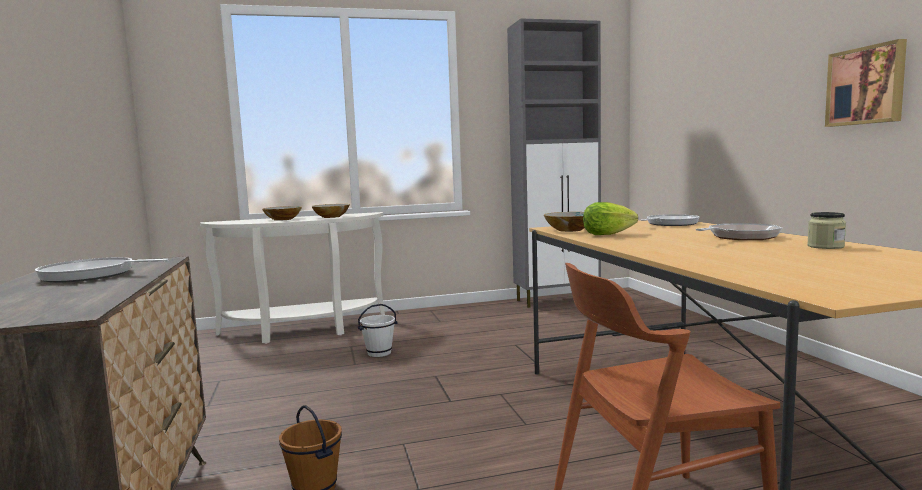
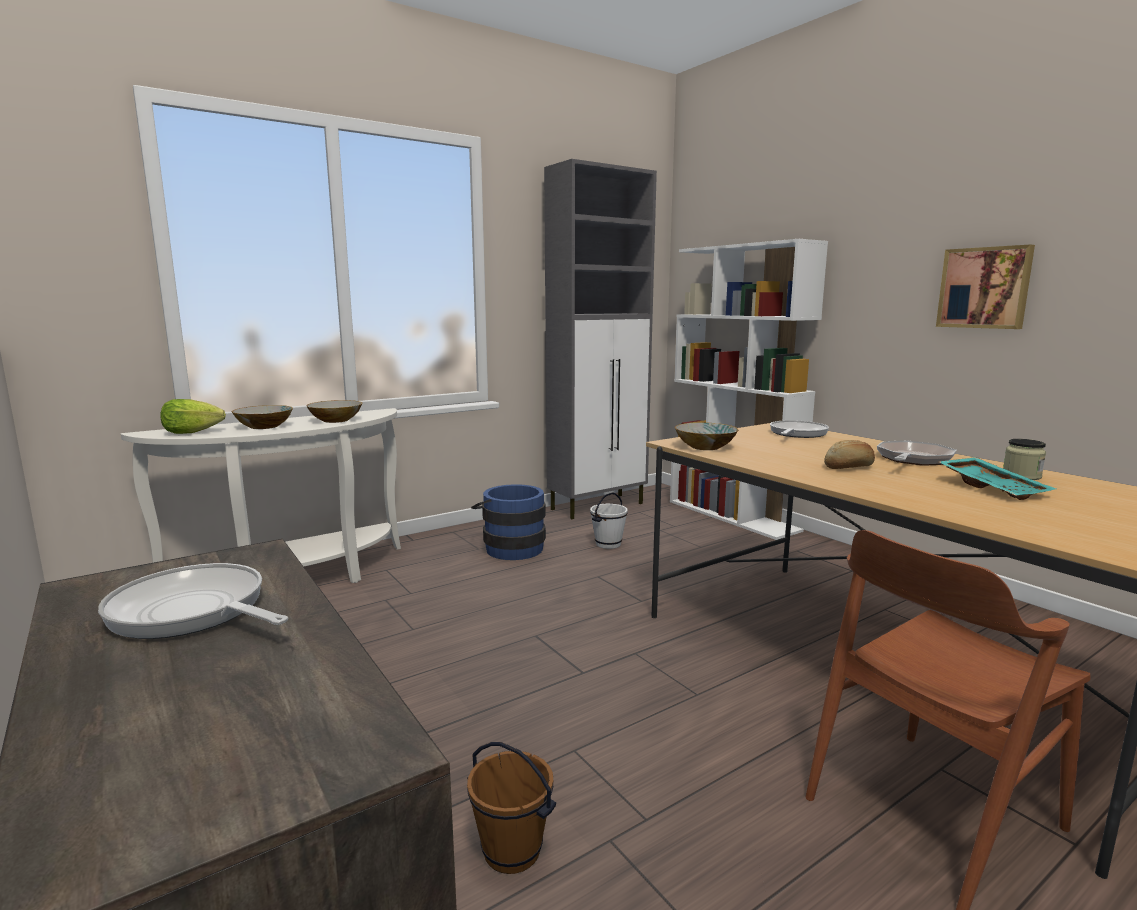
camera: 20 degrees left, 5 degrees up
frying pan [35,257,168,283] -> frying pan turned 45 degrees clockwise [98,563,288,639]
white bucket [358,304,398,357] -> white bucket moved to [590,492,628,549]
lettuce [583,202,638,235] -> lettuce moved to [160,399,226,434]
none -> blue bucket [471,484,546,560]
none -> white bookcase [670,239,828,540]
none -> bread [824,440,875,469]
none -> turquoise tray [939,457,1056,500]

